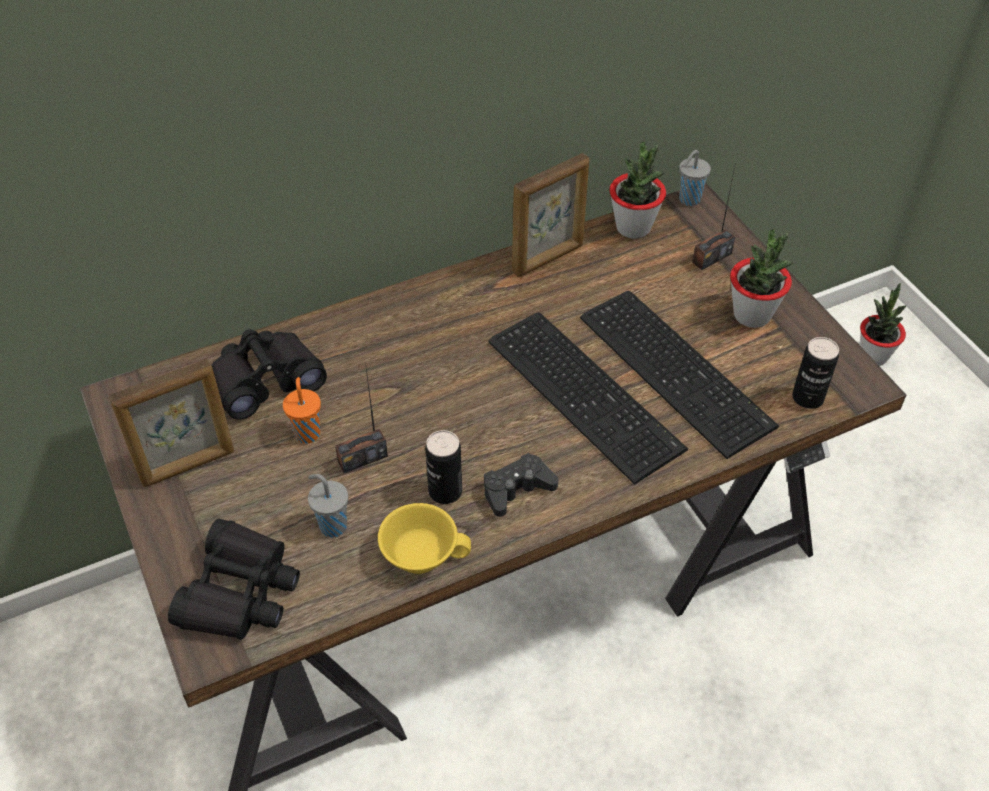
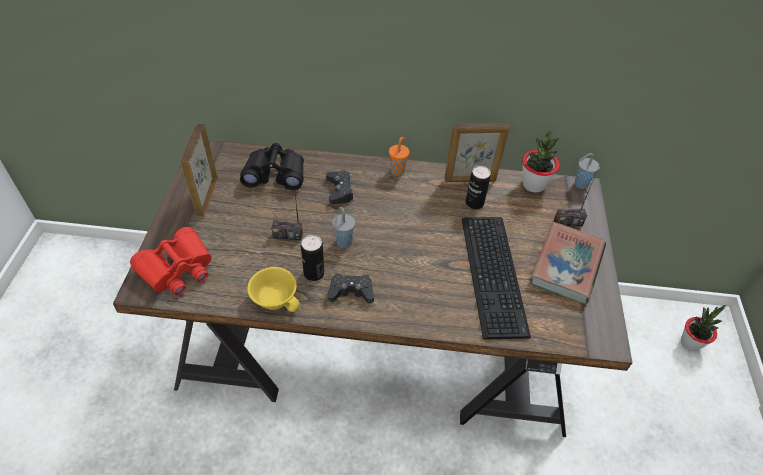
camera: 30 degrees right, 0 degrees up
picture frame [109,359,234,487] -> picture frame turned 90 degrees clockwise [181,123,218,217]
black binoculars [168,519,300,640] -> red binoculars [130,227,212,295]
orange cup [283,377,321,444] -> orange cup moved to [389,137,409,176]
grey cup [308,474,348,537] -> grey cup moved to [332,207,355,248]
keyboard [488,312,688,485] -> none
potted plant [730,229,793,328] -> book [530,222,606,304]
can [792,337,839,409] -> can moved to [466,166,491,209]
none -> black game controller [326,170,354,204]

